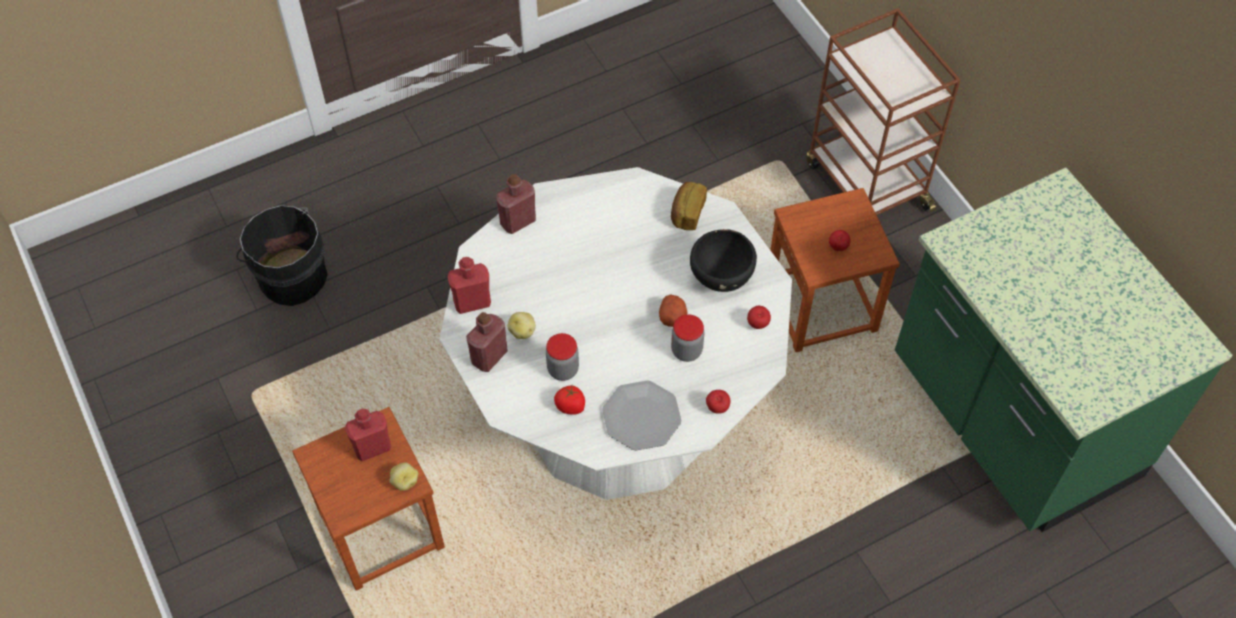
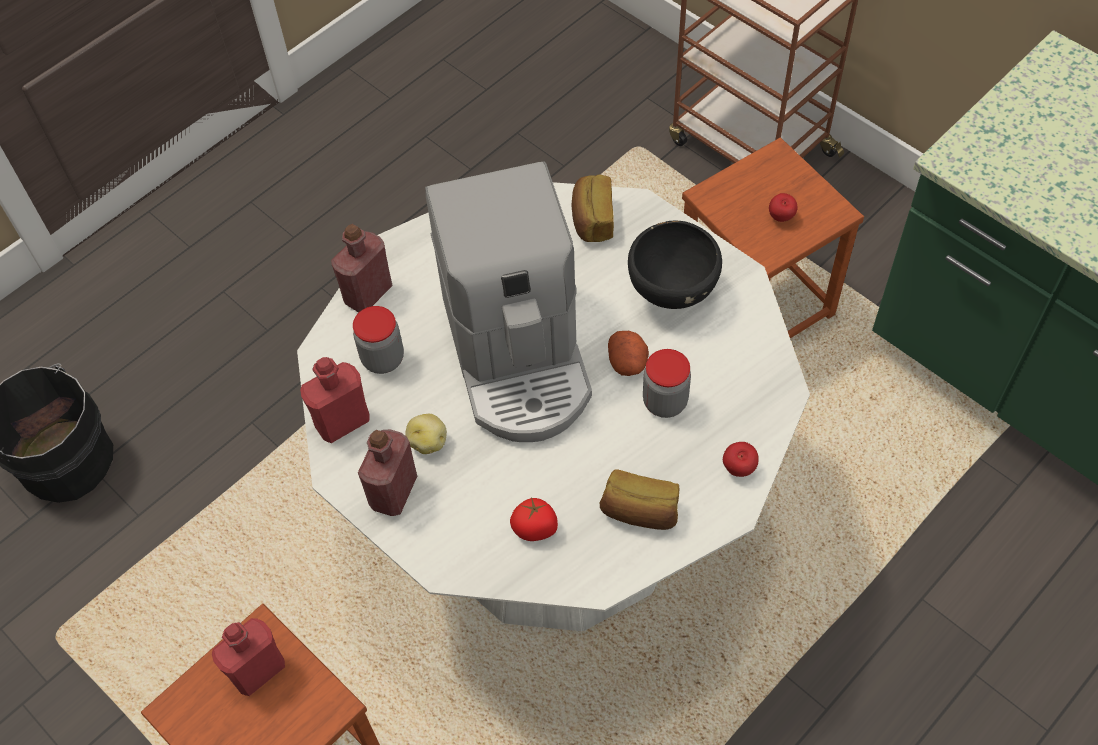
camera: 15 degrees left, 0 degrees up
potato [389,463,418,491] -> none
jar [546,333,579,381] -> jar moved to [353,306,404,374]
plate [602,380,681,450] -> bread [600,469,679,530]
apple [747,306,771,329] -> none
none -> coffee machine [425,161,592,442]

